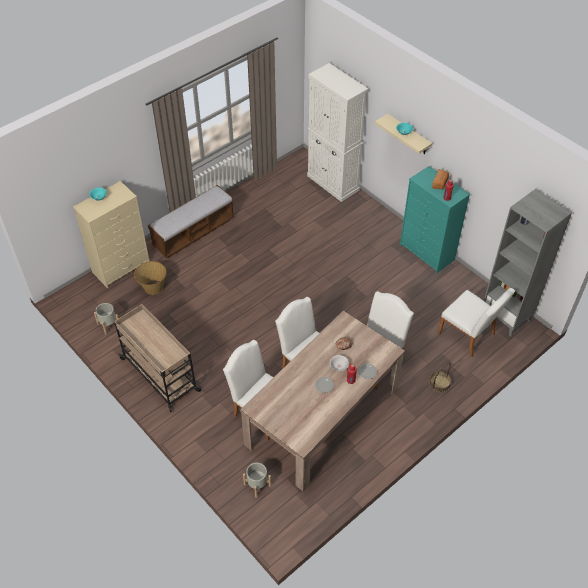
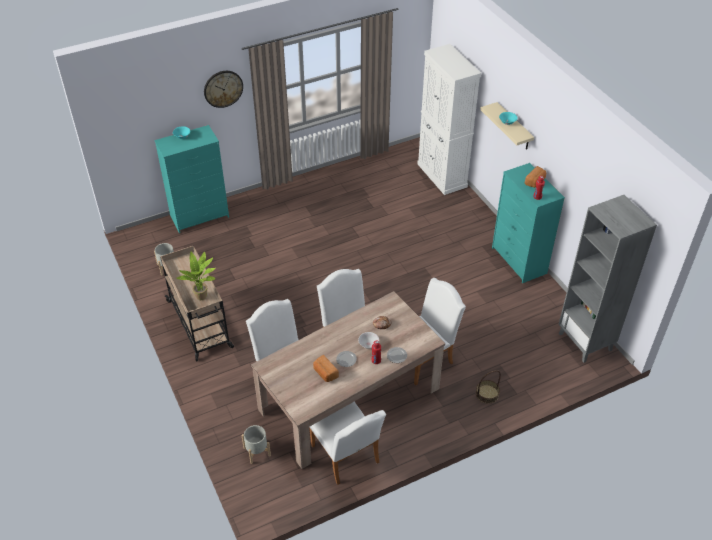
camera: 15 degrees right, 5 degrees down
beige dresser [73,181,149,288] -> turquoise dresser [154,125,229,233]
basket [134,261,166,295] -> none
bench [148,185,234,258] -> none
white chair [438,288,515,357] -> white chair moved to [309,402,386,485]
none -> potted plant [176,252,216,300]
none -> wall clock [204,71,243,108]
none -> bread [313,355,339,382]

